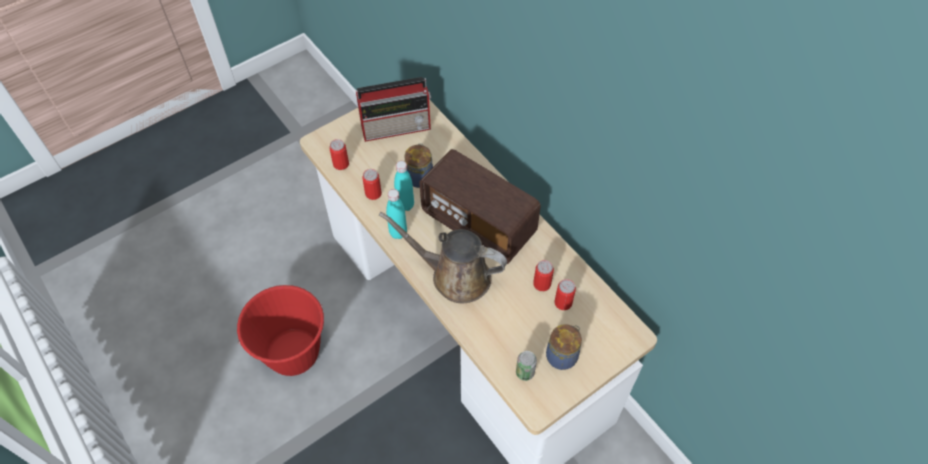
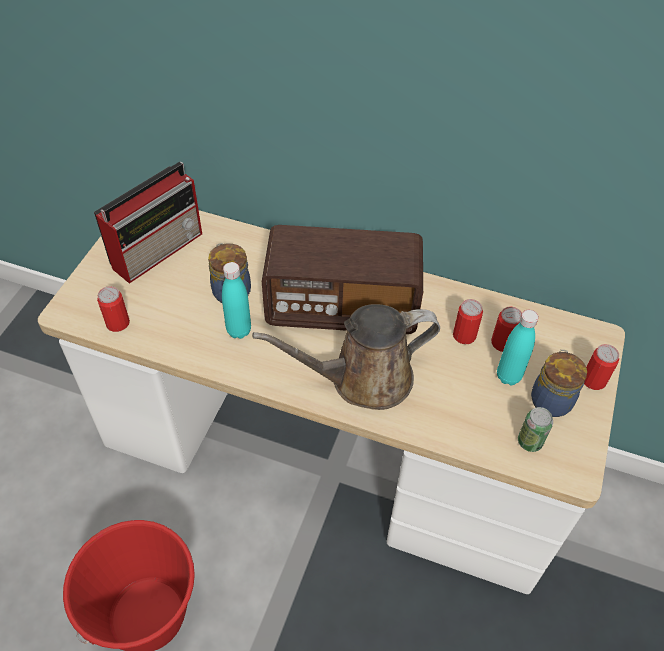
camera: 35 degrees left, 5 degrees down
can [362,169,382,200] -> can moved to [584,344,619,390]
turquoise bottle [386,189,407,239] -> turquoise bottle moved to [497,310,539,385]

